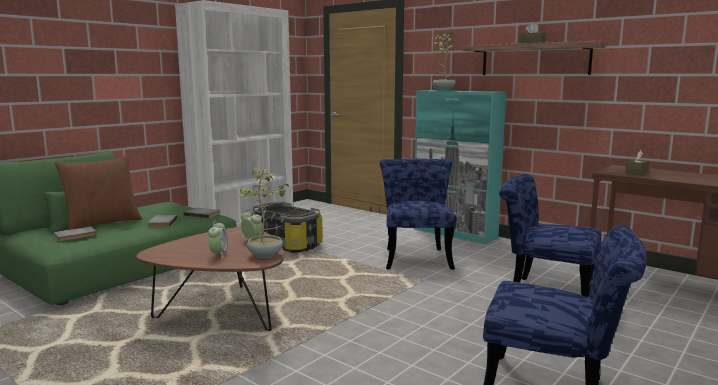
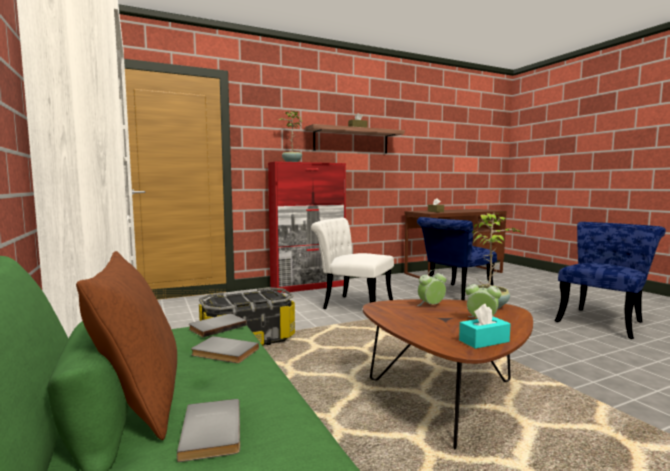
camera: 65 degrees left, 5 degrees down
blue chair [380,159,456,270] -> white chair [311,218,394,309]
turquoise cabinet [413,90,506,244] -> red cabinet [268,161,346,293]
none -> turquoise tissue box [459,304,511,349]

